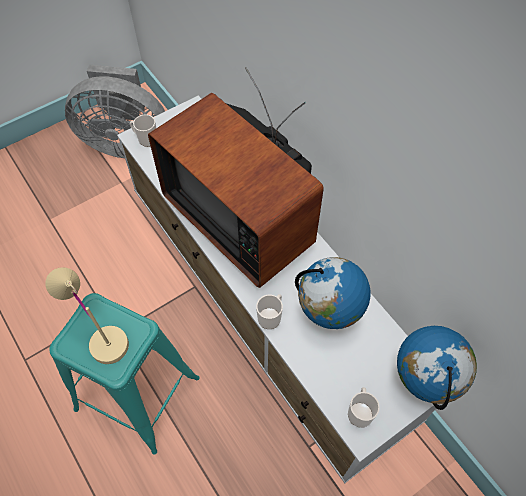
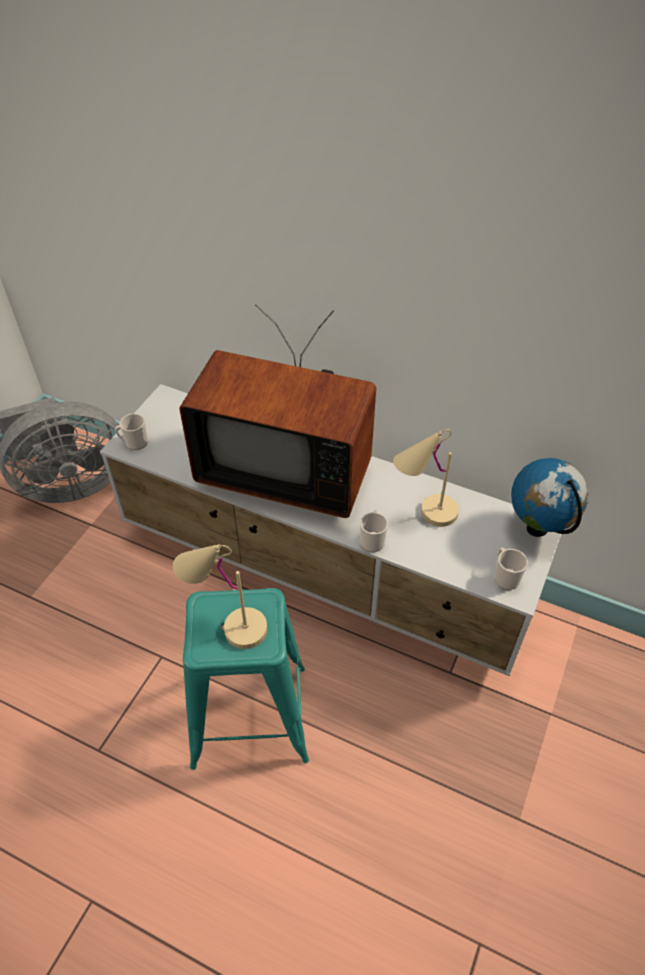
camera: 30 degrees left, 10 degrees down
globe [295,257,371,329] -> beige table lamp [393,429,459,527]

